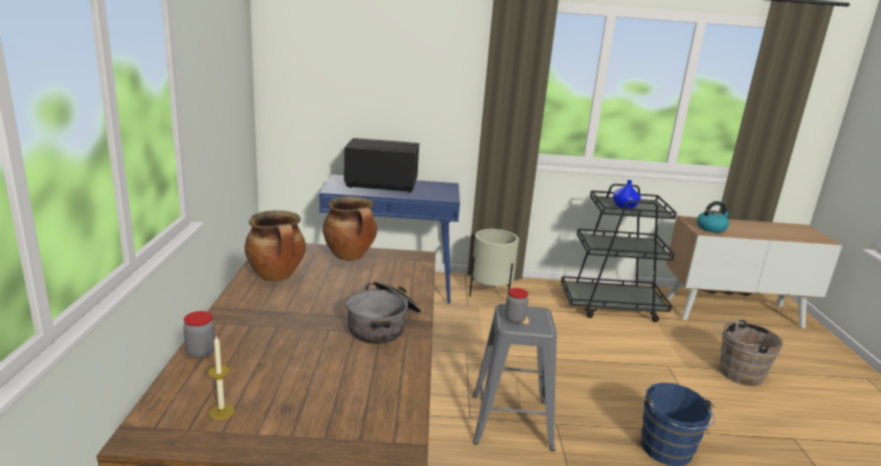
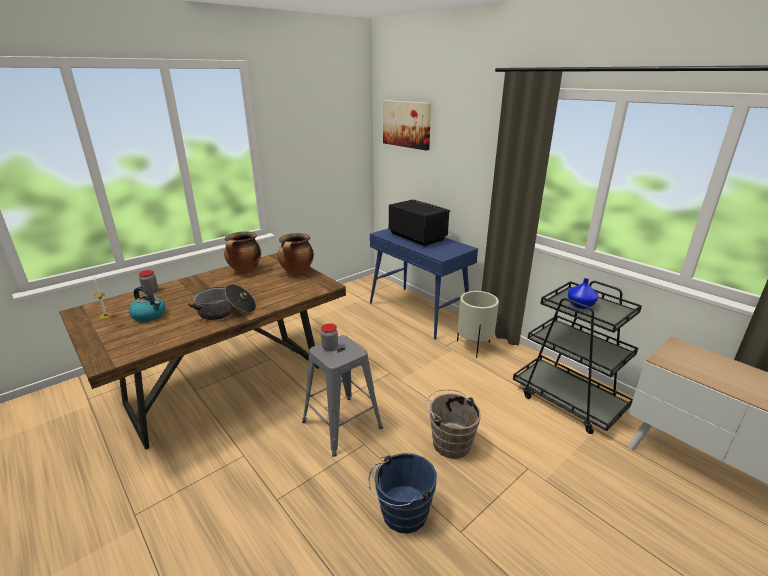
camera: 50 degrees right, 5 degrees up
kettle [697,201,731,233] -> kettle moved to [129,286,165,322]
brown bucket [717,319,783,386] -> brown bucket moved to [425,389,481,459]
none -> picture [383,100,431,151]

